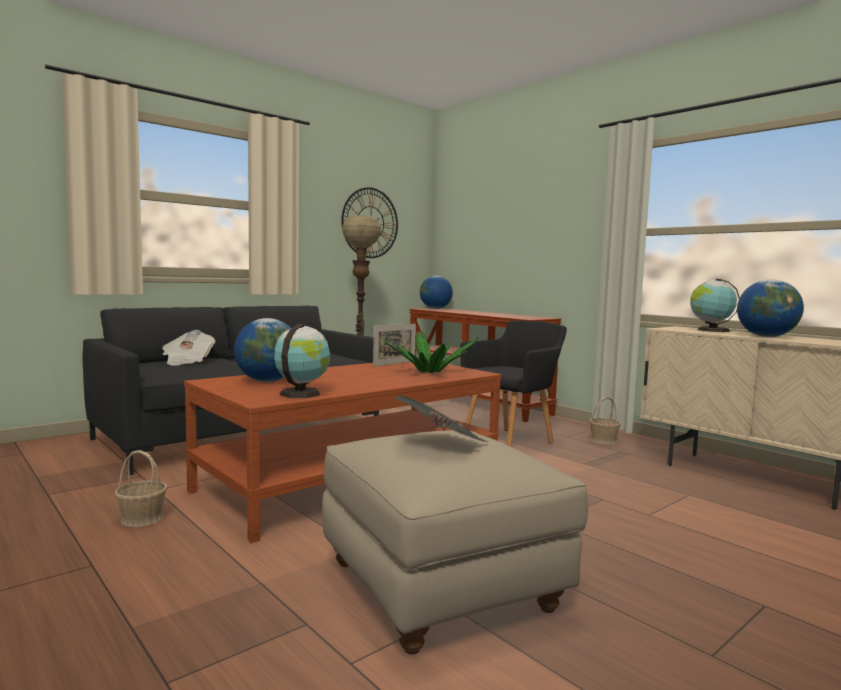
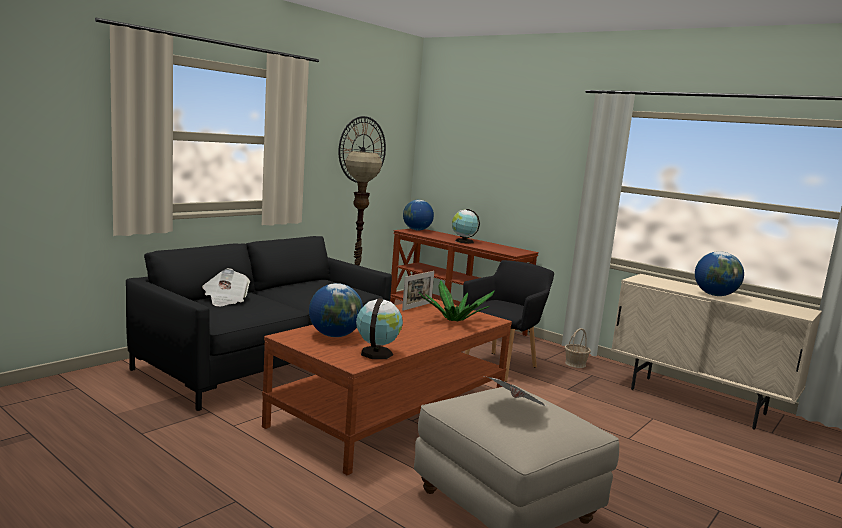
camera: 10 degrees left, 5 degrees up
basket [115,450,168,527] -> none
globe [690,279,740,332] -> globe moved to [452,209,480,244]

